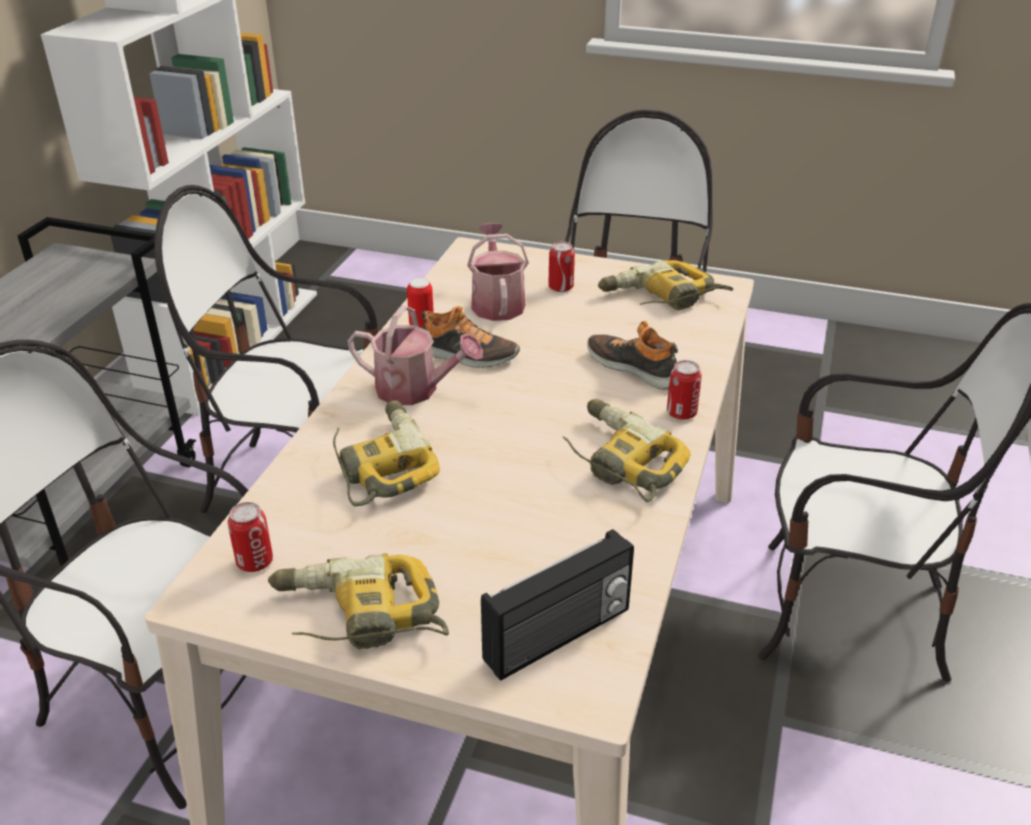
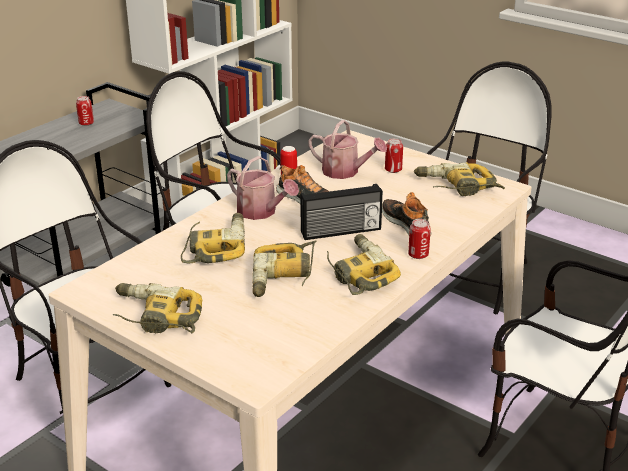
camera: 20 degrees right, 5 degrees down
can [228,502,273,572] -> can moved to [76,96,94,126]
watering can [467,223,529,321] -> watering can turned 105 degrees clockwise [308,120,387,179]
radio [481,529,634,681] -> radio moved to [300,184,383,240]
none -> power drill [252,240,317,297]

